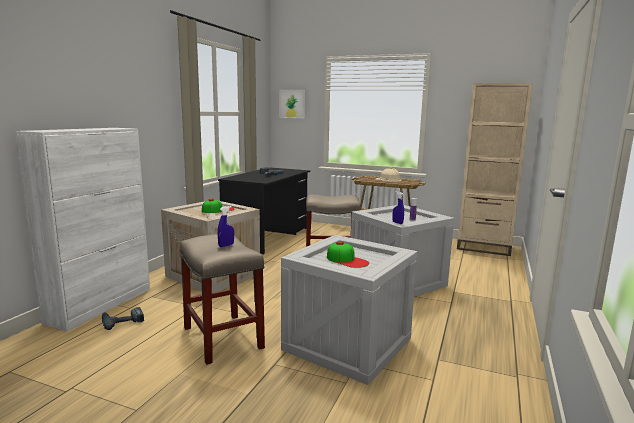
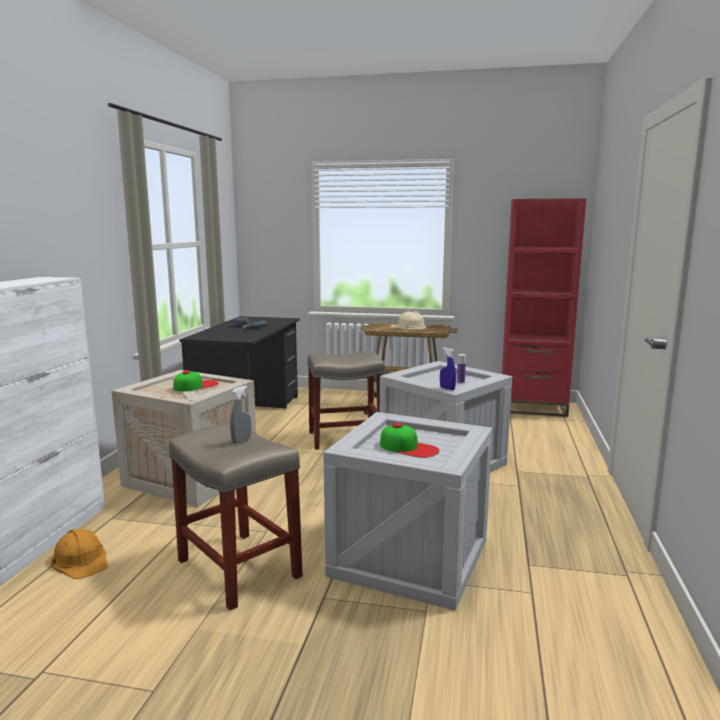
camera: 10 degrees left, 0 degrees up
power drill [102,307,144,330] -> orange hard hat [50,529,108,579]
blue spray bottle [218,206,234,247] -> grey spray bottle [230,386,251,444]
picture [279,90,305,118] -> none
beige bookcase [457,83,533,256] -> red bookcase [502,198,586,417]

